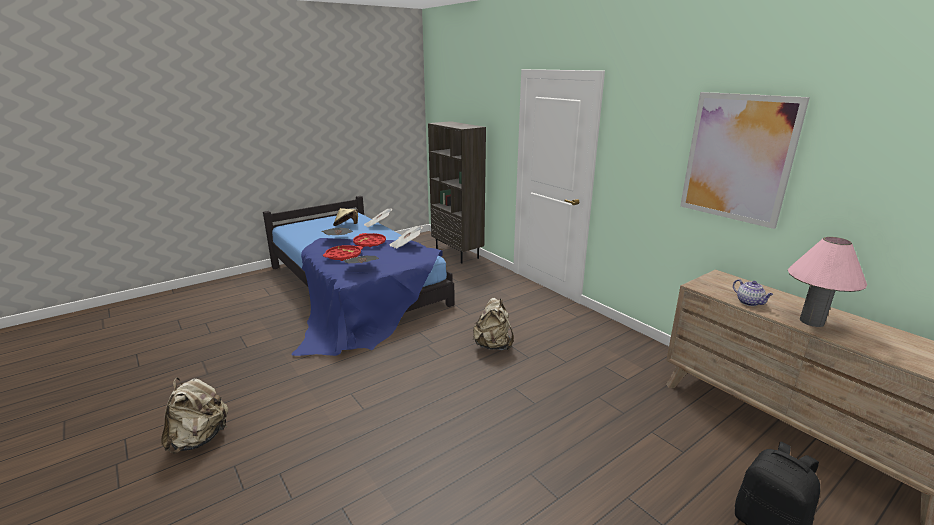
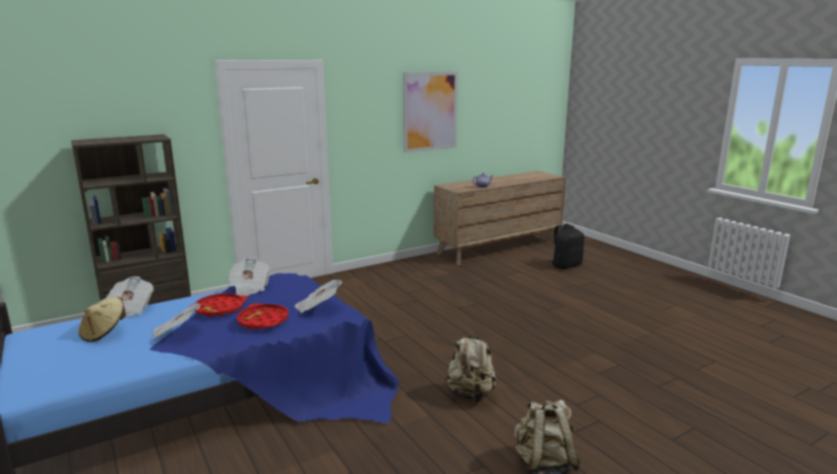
camera: 85 degrees left, 5 degrees down
beige backpack [473,298,514,350] -> beige backpack moved to [444,331,497,402]
pink table lamp [788,237,867,327] -> none

